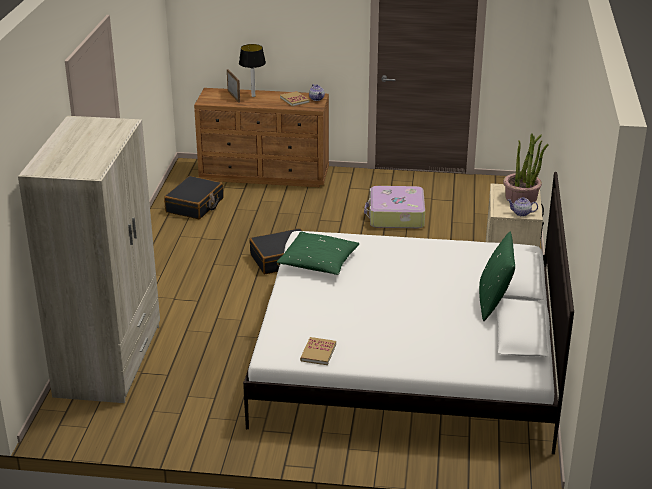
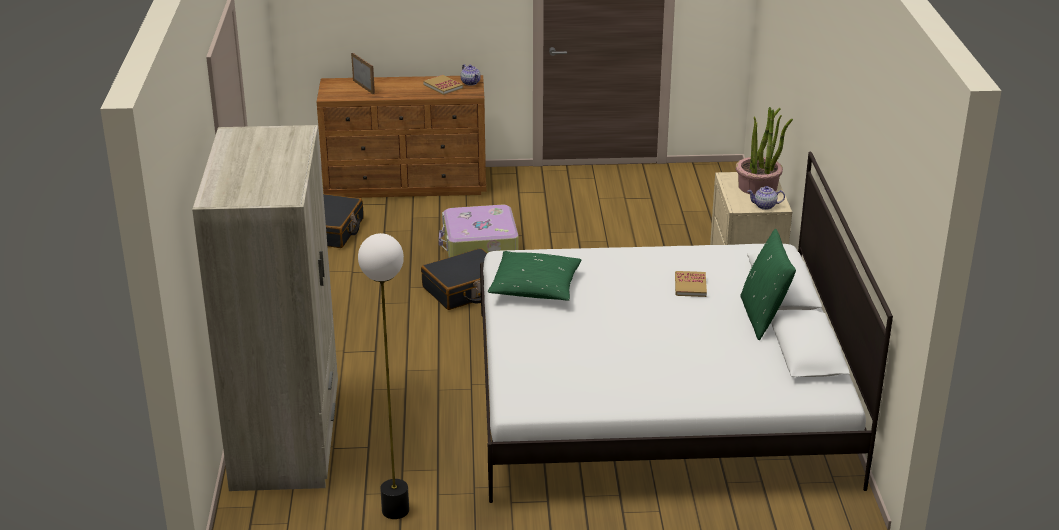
camera: 10 degrees left, 0 degrees up
table lamp [239,44,266,97] -> none
book [300,337,336,365] -> book moved to [675,271,707,297]
suitcase [364,186,425,228] -> suitcase moved to [439,205,519,257]
none -> floor lamp [358,233,409,519]

